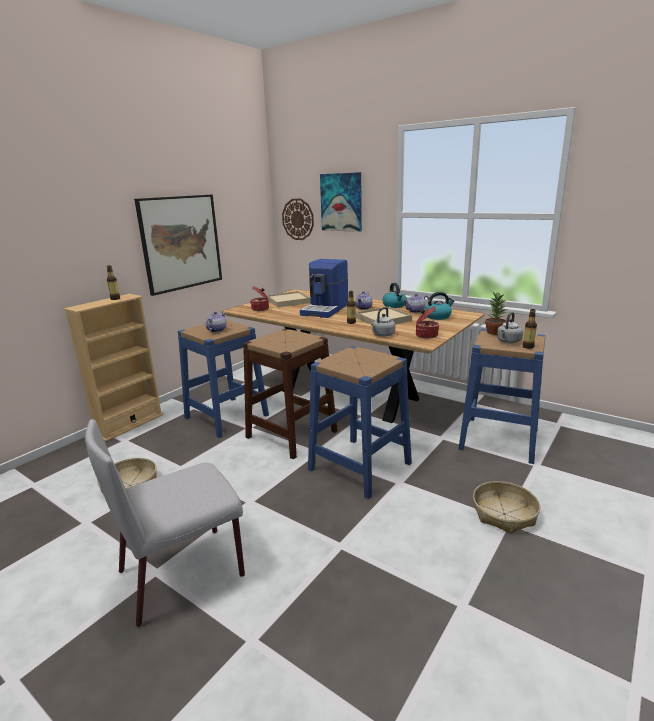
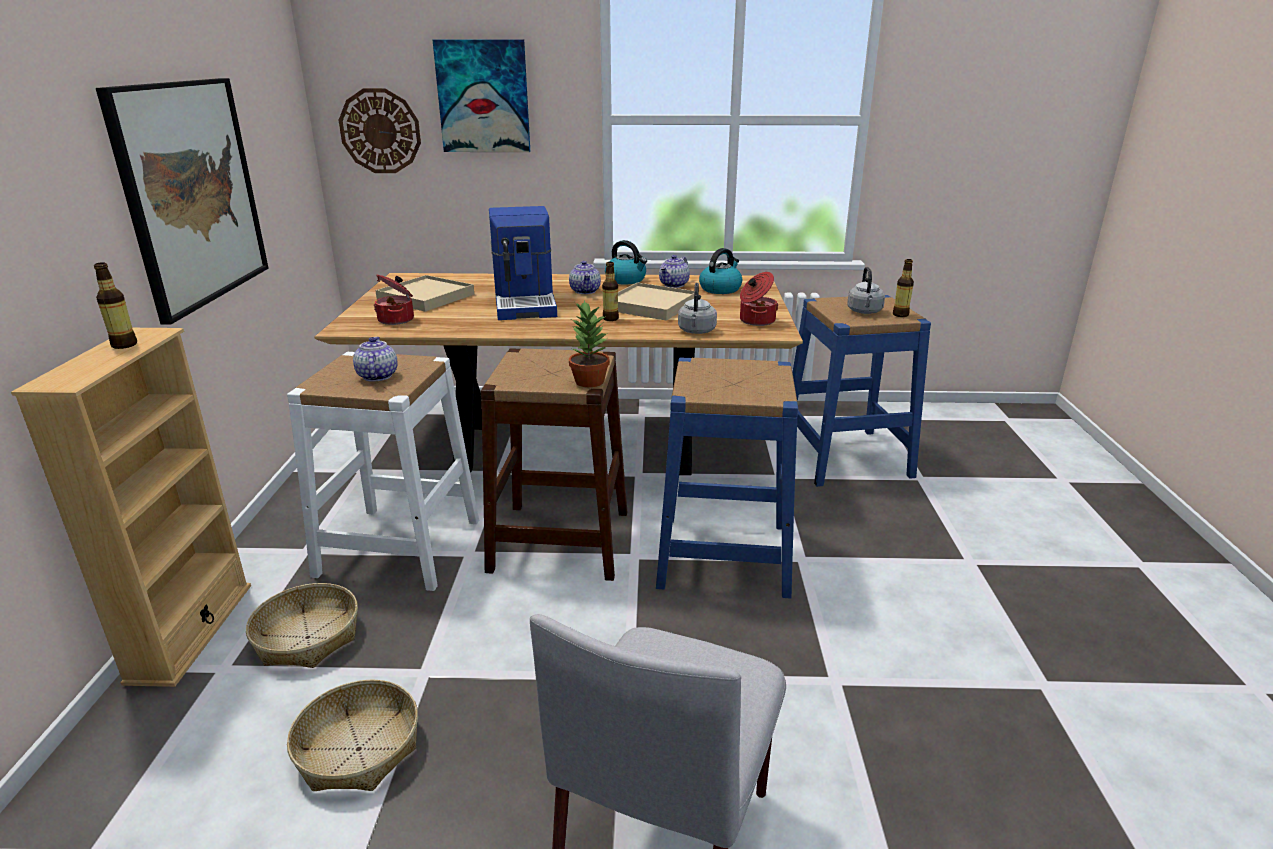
camera: 35 degrees left, 5 degrees up
blue stool [178,320,269,438] -> white stool [287,352,479,591]
basket [473,481,540,534] -> basket moved to [246,583,358,668]
potted plant [485,292,507,335] -> potted plant moved to [569,300,610,387]

